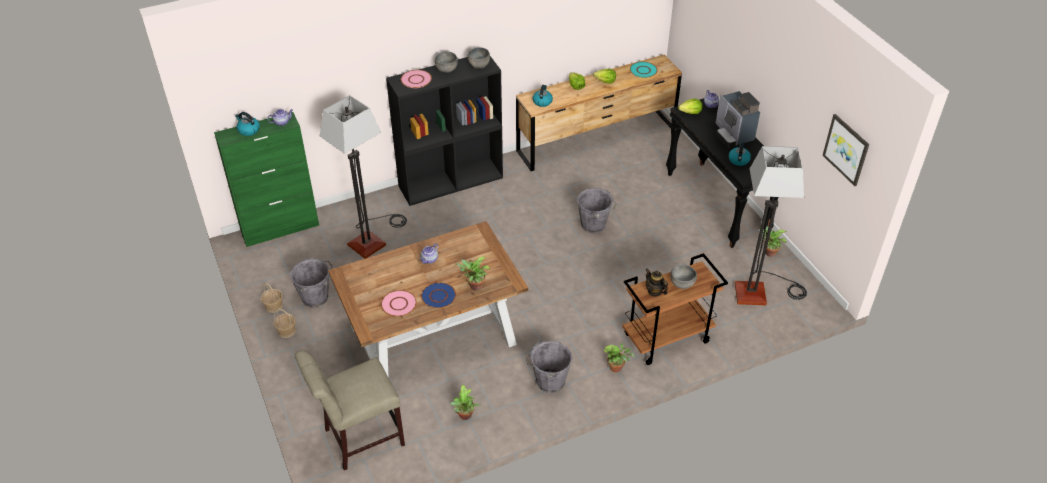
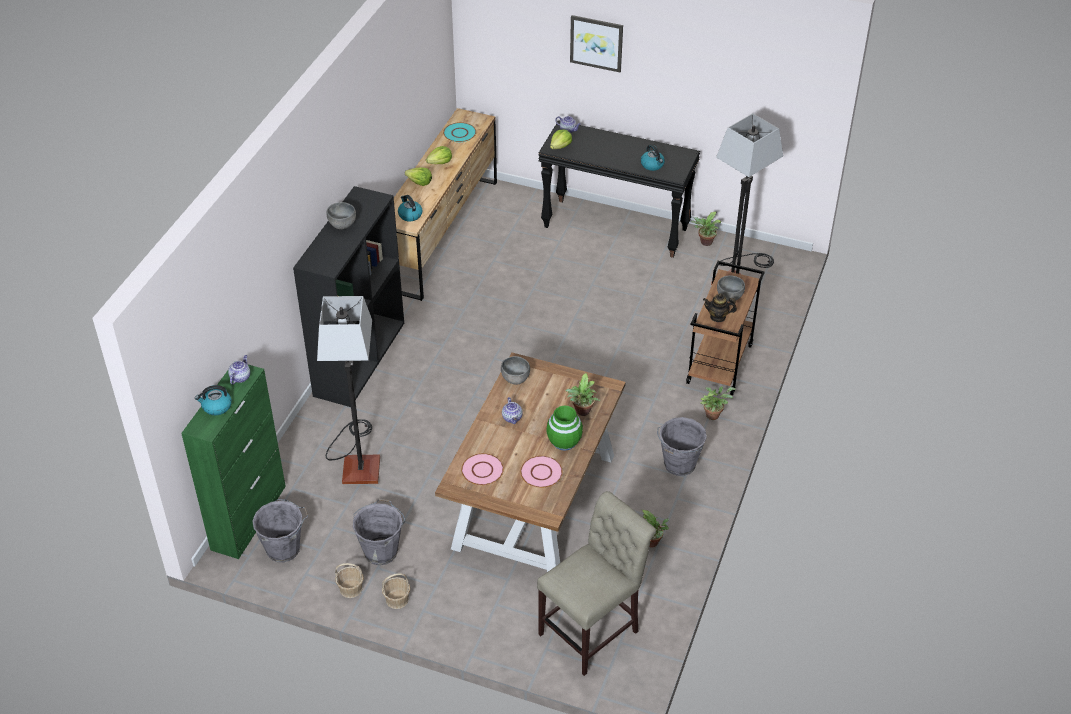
camera: 45 degrees left, 0 degrees up
beige chair [294,350,405,470] -> beige chair turned 150 degrees counterclockwise [537,491,656,676]
pink plate [401,70,432,88] -> pink plate moved to [461,453,504,485]
blue plate [421,282,456,308] -> green vase [546,406,583,451]
grey bowl [468,47,490,69] -> grey bowl moved to [501,356,530,385]
grey bucket [577,188,617,233] -> grey bucket moved to [253,499,308,562]
coffee machine [715,91,760,148] -> none
picture [822,114,869,186] -> picture moved to [570,15,623,72]

